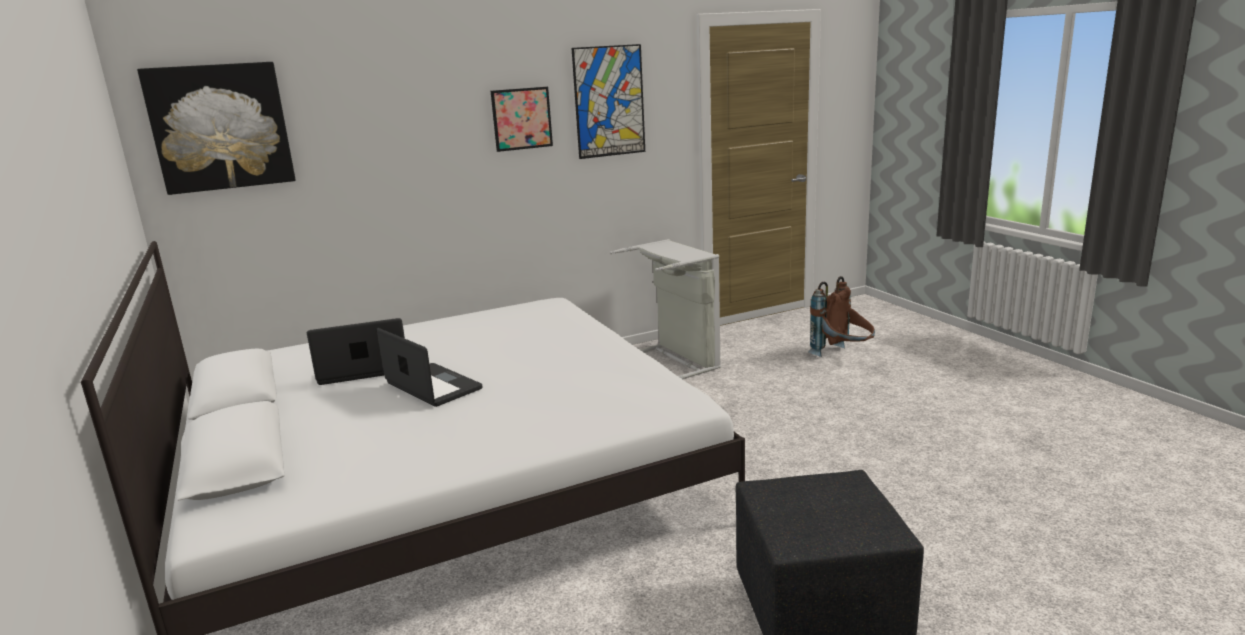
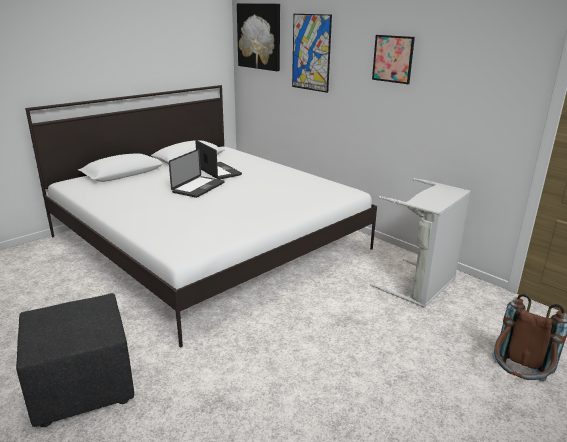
camera: 70 degrees right, 5 degrees up
picture [571,44,645,159] -> picture moved to [292,14,332,93]

